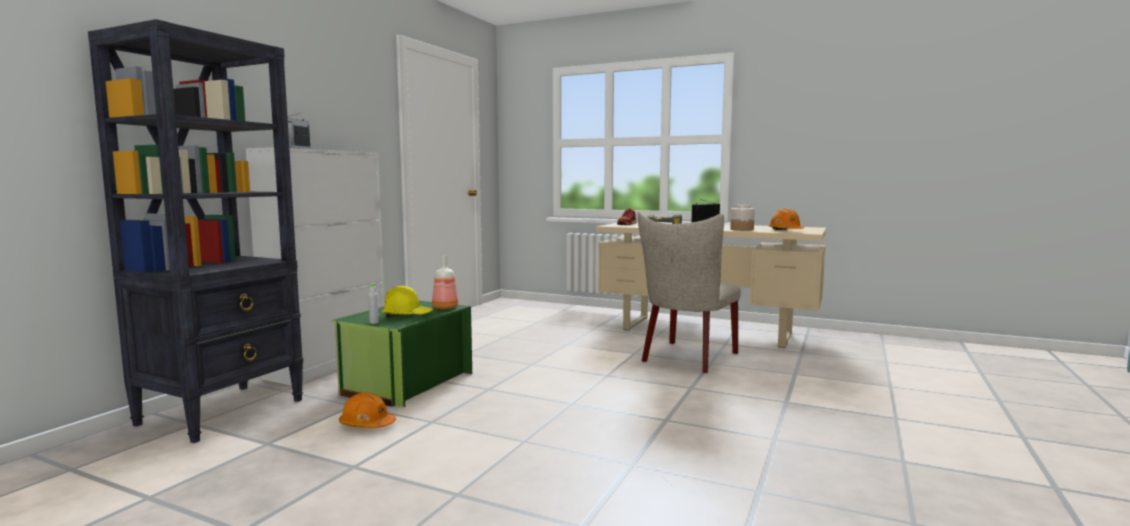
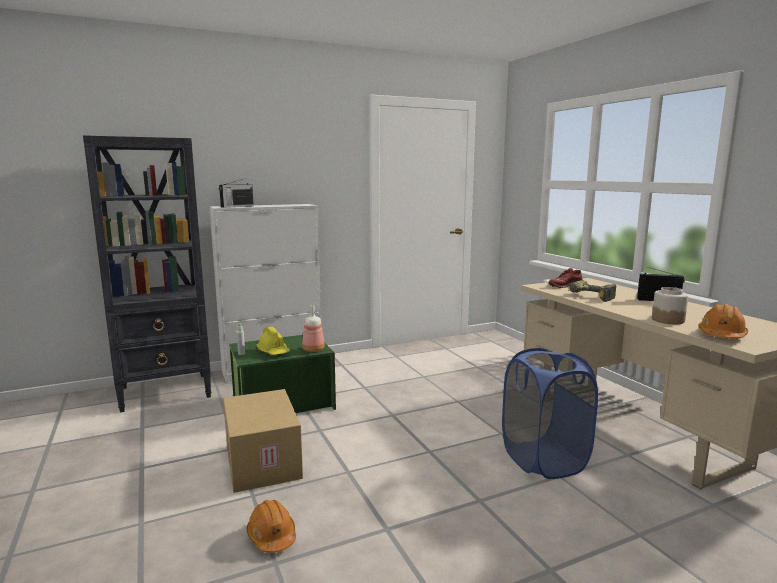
camera: 40 degrees right, 5 degrees up
orange hard hat [339,392,396,428] -> orange hard hat moved to [246,500,296,553]
beige chair [637,212,741,373] -> blue laundry basket [502,348,598,479]
none -> cardboard box [223,389,303,493]

